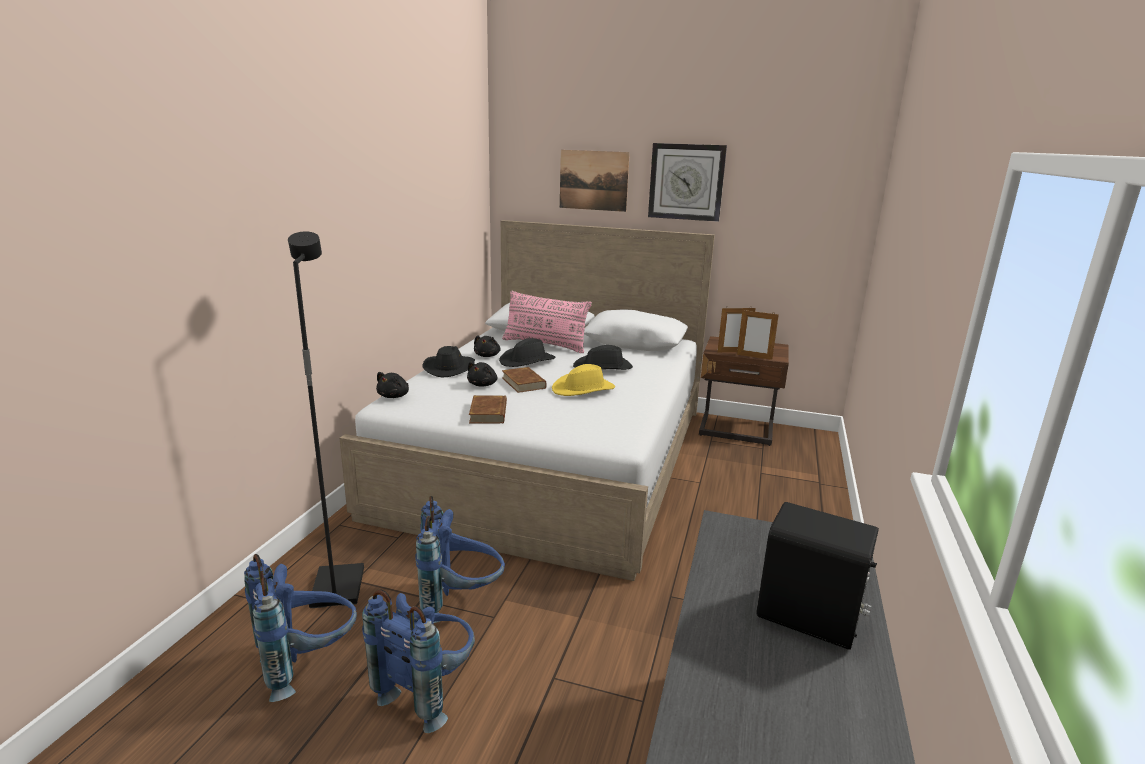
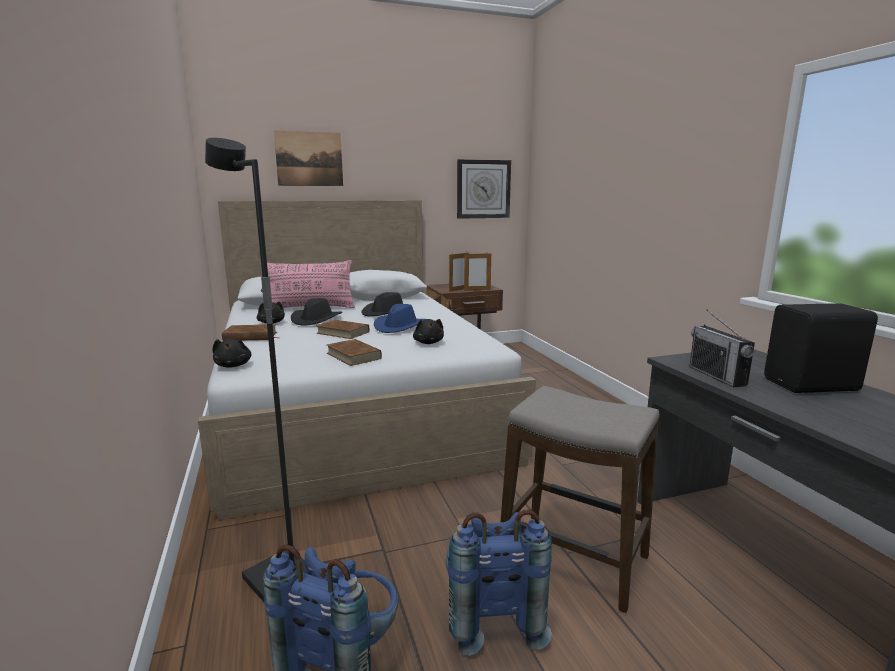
camera: 35 degrees left, 5 degrees down
blue backpack [415,496,505,623] -> none
black hat [422,346,475,378] -> brown book [222,324,278,341]
black plush toy [467,362,497,386] -> black plush toy moved to [413,319,444,344]
yellow hat [552,364,615,396] -> blue hat [374,304,425,333]
wall clock [648,143,727,222] -> wall clock moved to [457,159,511,219]
none -> stool [501,386,659,613]
none -> radio [689,310,755,387]

